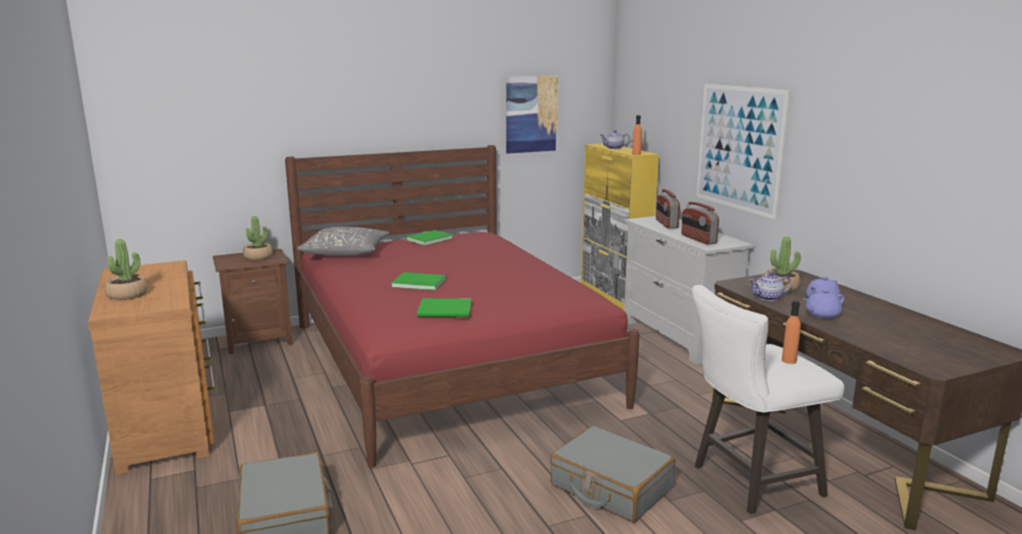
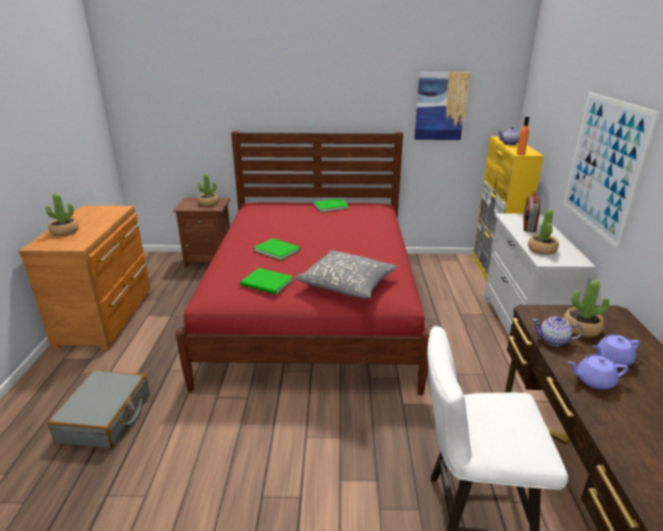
camera: 25 degrees right, 10 degrees up
grey pillow [297,227,389,256] -> grey pillow moved to [295,250,398,299]
grey suitcase [550,426,675,523] -> none
radio [681,202,719,245] -> potted plant [528,209,559,255]
orange bottle [782,300,801,364] -> none

